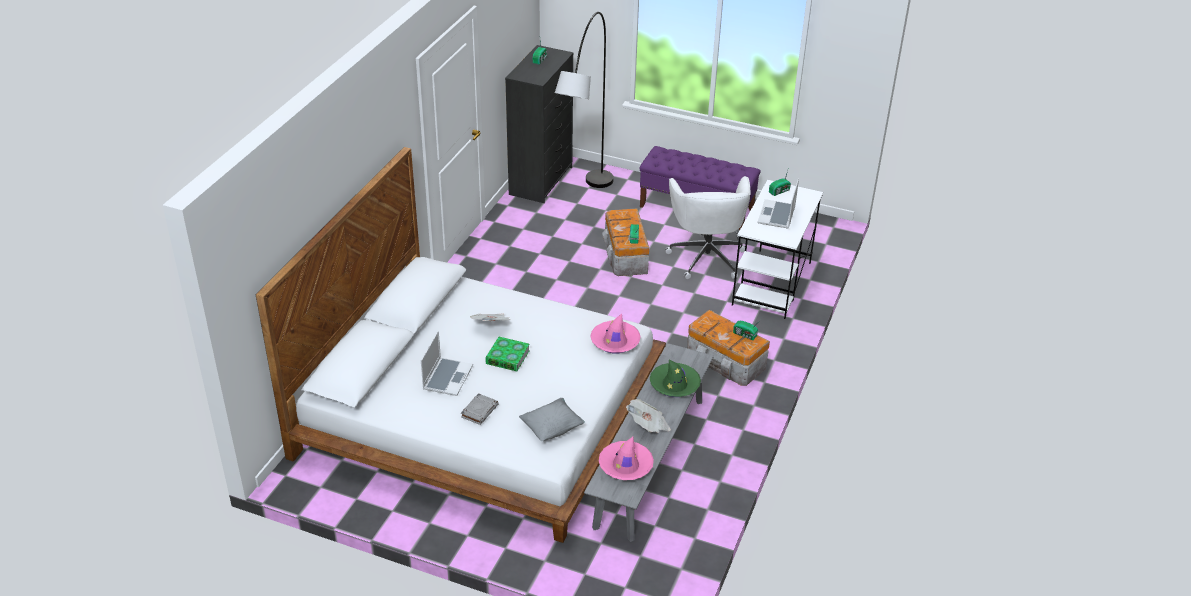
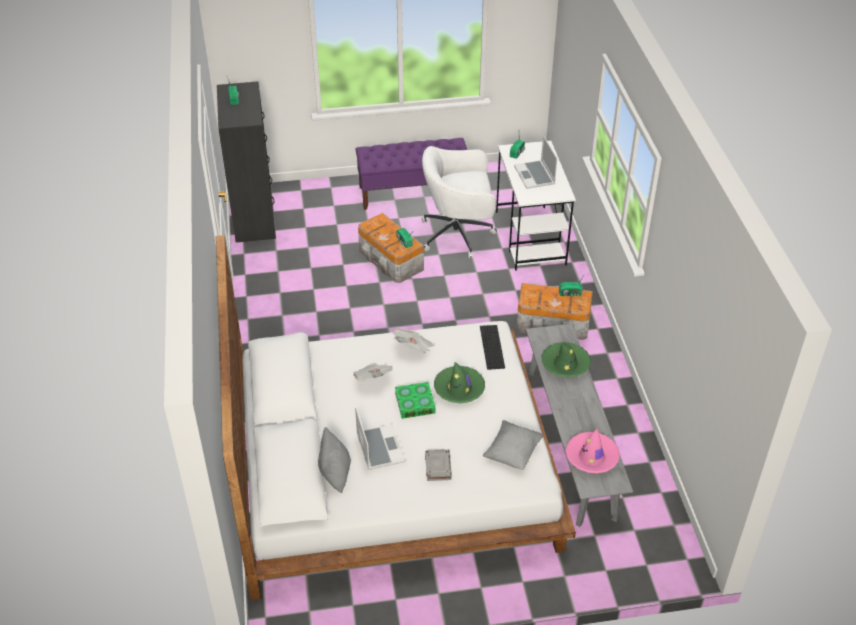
camera: 30 degrees left, 5 degrees up
grey floor lamp [555,12,614,188] -> none
pink hat [590,314,641,353] -> keyboard [480,325,505,370]
newspaper [626,399,671,433] -> newspaper moved to [393,329,435,353]
white office chair [665,176,751,279] -> white office chair turned 120 degrees clockwise [421,146,497,258]
none -> grey pillow [318,427,351,494]
none -> green hat [434,362,485,403]

